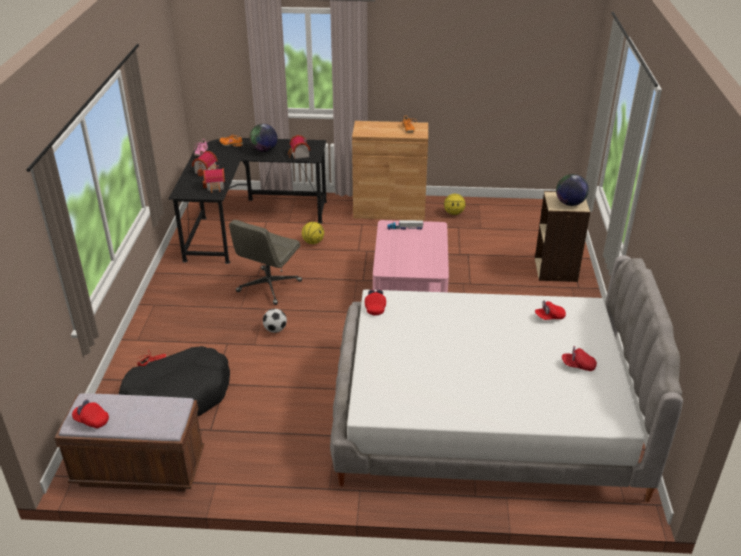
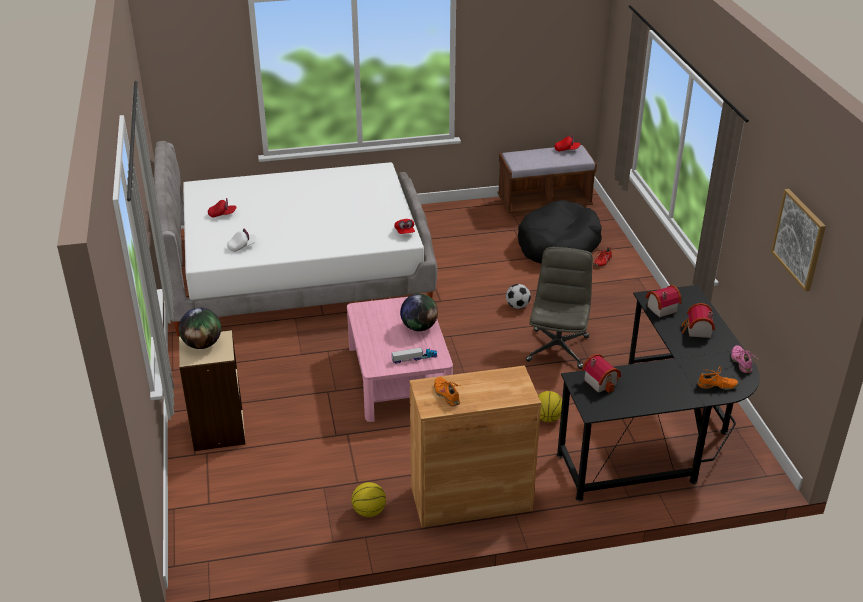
camera: 165 degrees right, 0 degrees up
globe [249,124,278,152] -> globe moved to [400,294,438,331]
red cap [535,301,566,320] -> white cap [227,229,256,252]
none -> picture [771,189,826,291]

